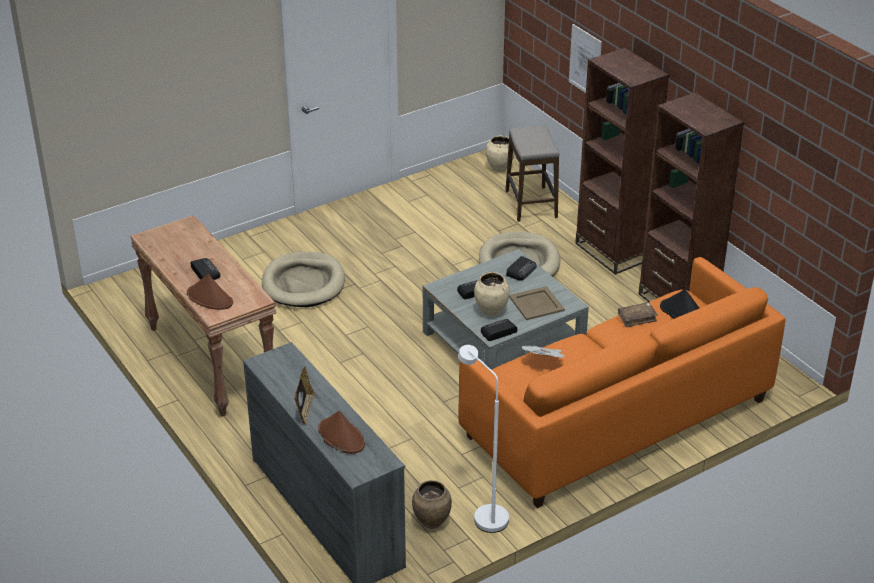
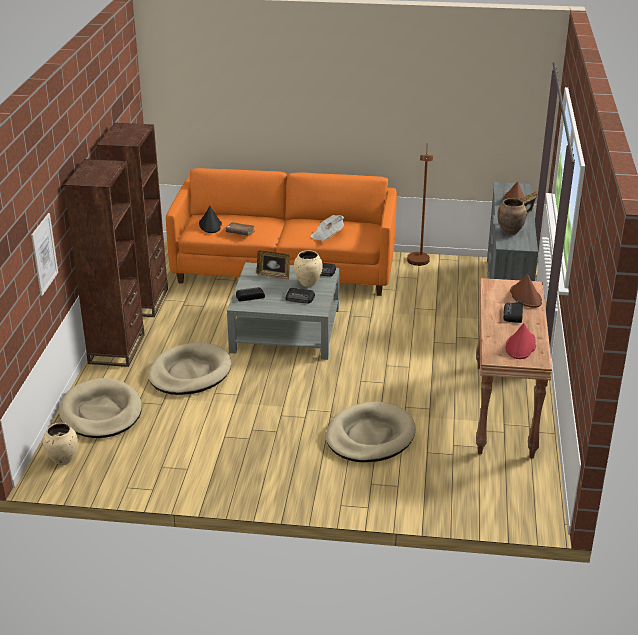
camera: 140 degrees left, 5 degrees down
brown vase [412,480,452,529] -> brown vase moved to [497,198,527,235]
white floor lamp [458,345,509,533] -> brown floor lamp [407,143,433,266]
stool [505,125,559,222] -> beige dog bed [59,378,142,438]
beige tray [509,286,565,320] -> picture frame [257,251,290,280]
none -> red hat [506,323,536,359]

